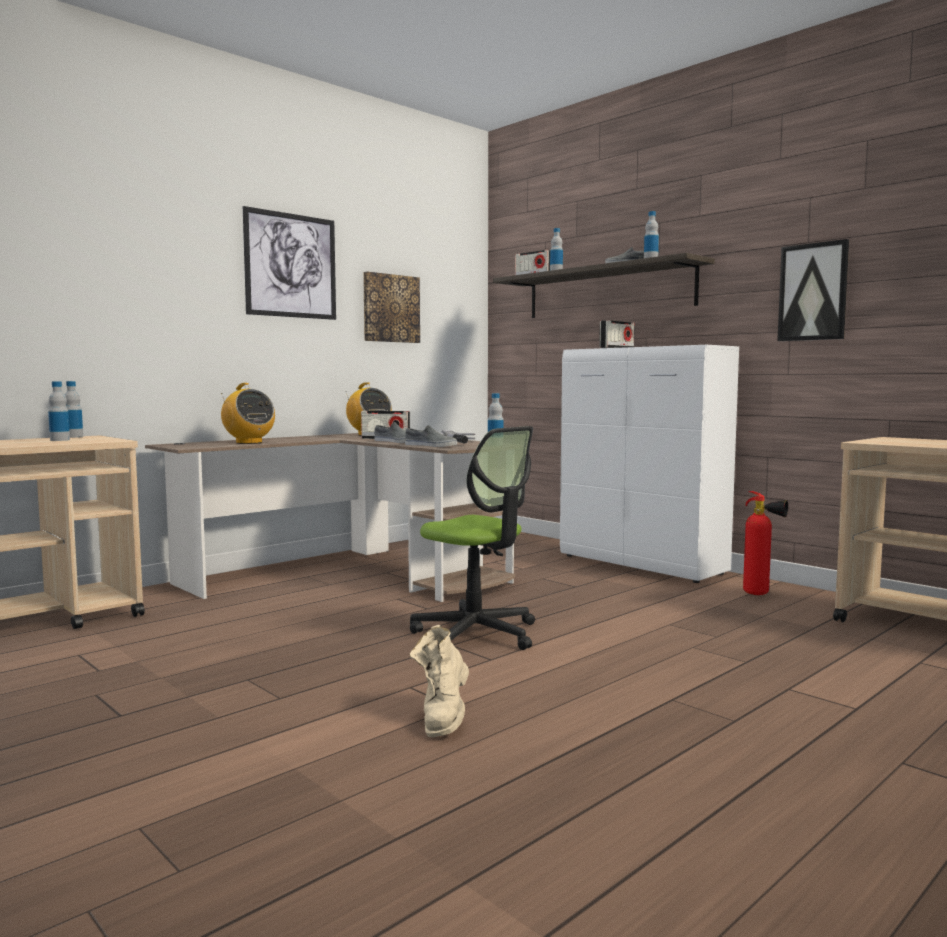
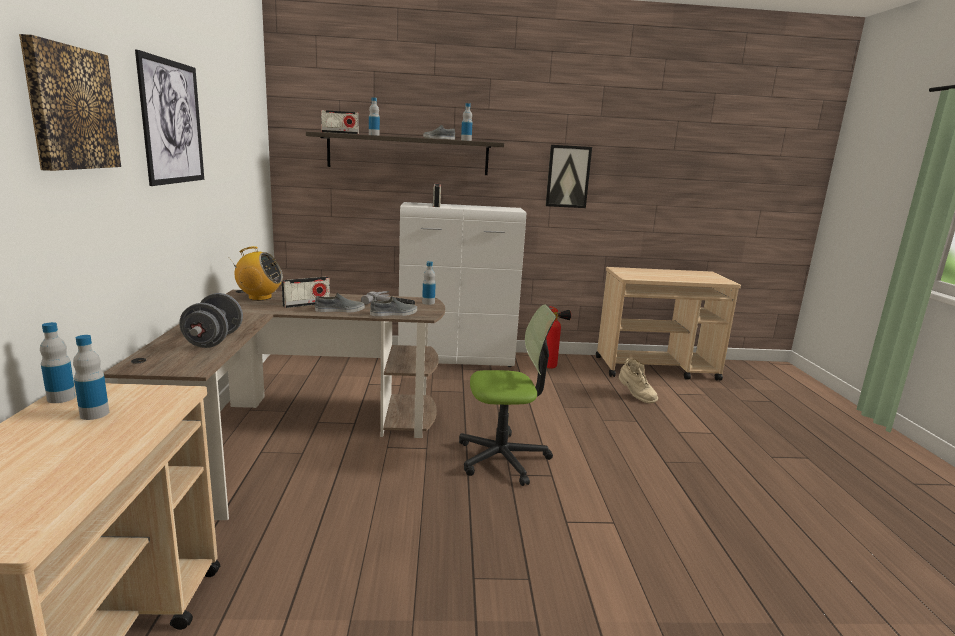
camera: 50 degrees left, 10 degrees up
radio [221,383,275,444] -> grey dumbbell [179,293,243,348]
picture [363,272,420,343] -> picture moved to [19,34,121,171]
beige boot [410,625,469,737] -> beige boot moved to [619,358,658,404]

